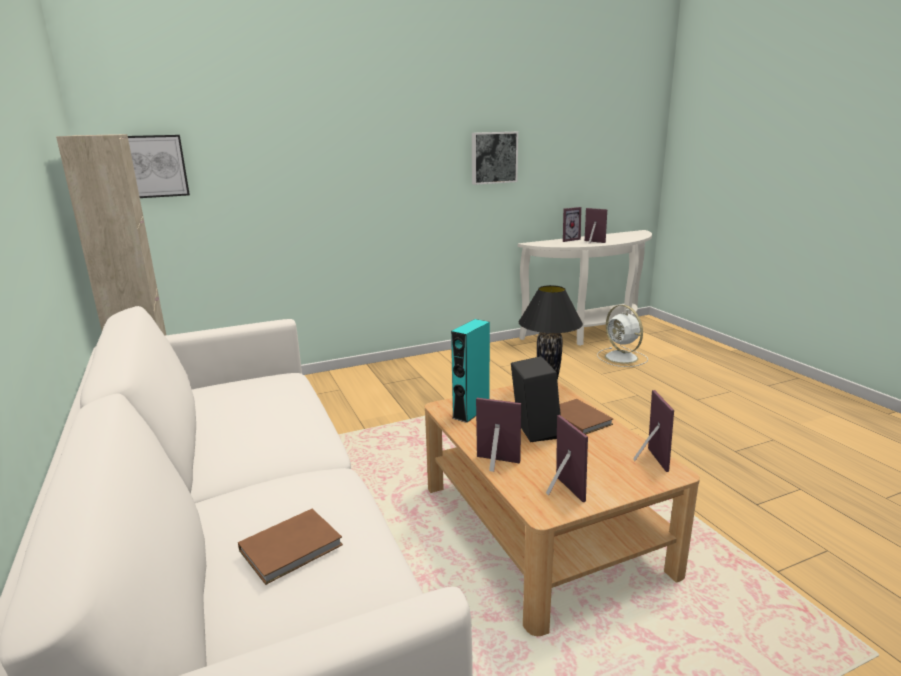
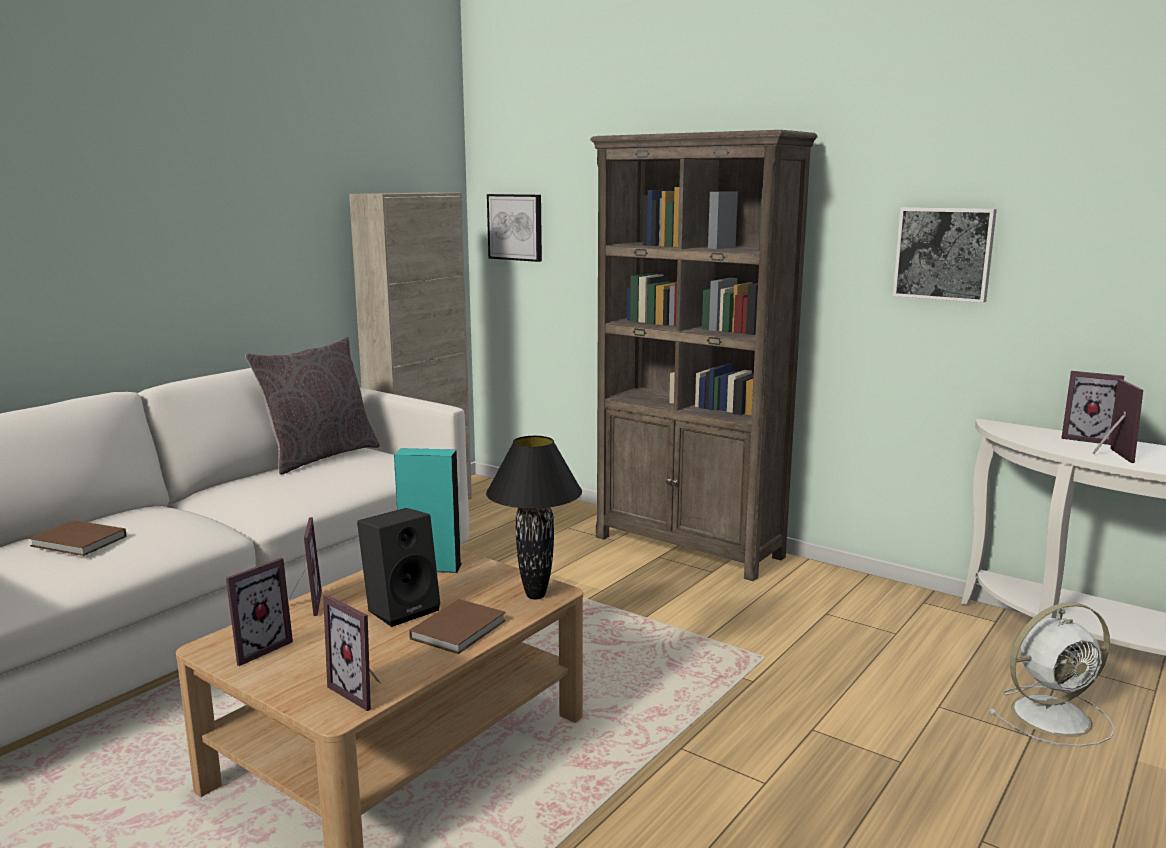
camera: 60 degrees right, 5 degrees down
white fan [597,305,648,367] -> white fan turned 135 degrees counterclockwise [988,602,1115,747]
picture frame [633,390,674,472] -> picture frame turned 75 degrees clockwise [323,595,381,711]
none -> grey pillow [245,337,380,475]
none -> brown bookcase [590,130,817,581]

